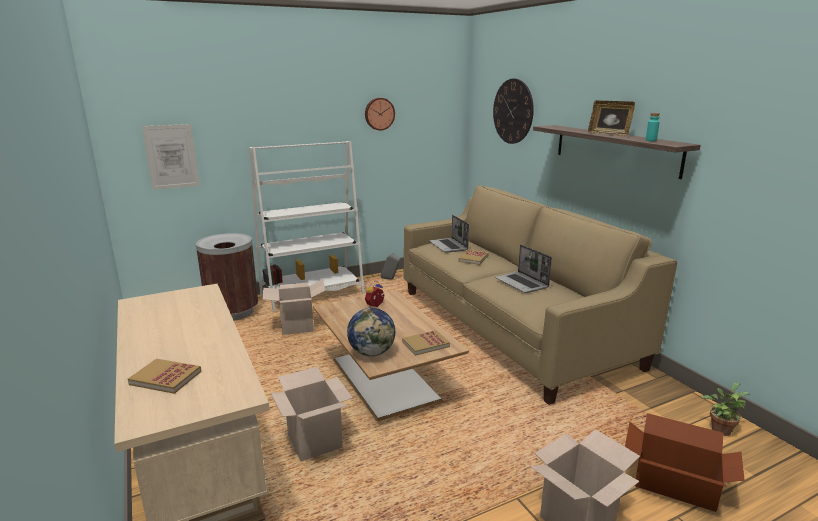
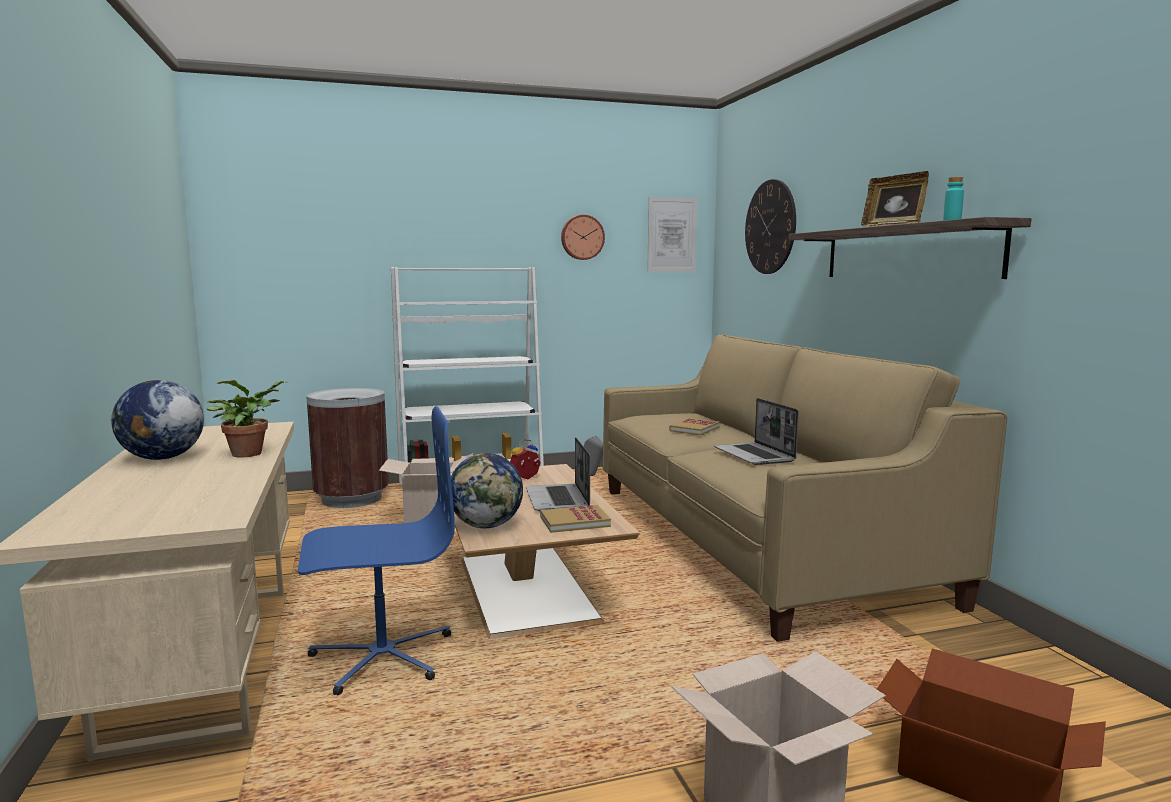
camera: 10 degrees right, 10 degrees down
book [128,359,201,394] -> none
picture [142,124,200,190] -> picture moved to [647,197,697,272]
cardboard box [271,367,352,461] -> blue office chair [298,406,455,695]
laptop [429,215,469,253] -> laptop moved to [526,437,590,511]
potted plant [701,382,750,436] -> potted plant moved to [206,380,289,458]
none -> globe [110,380,204,460]

